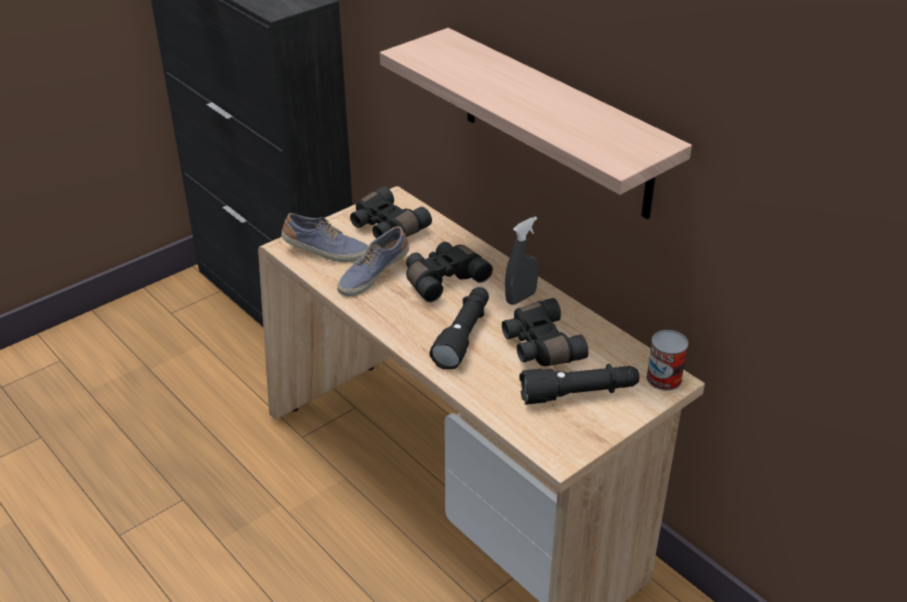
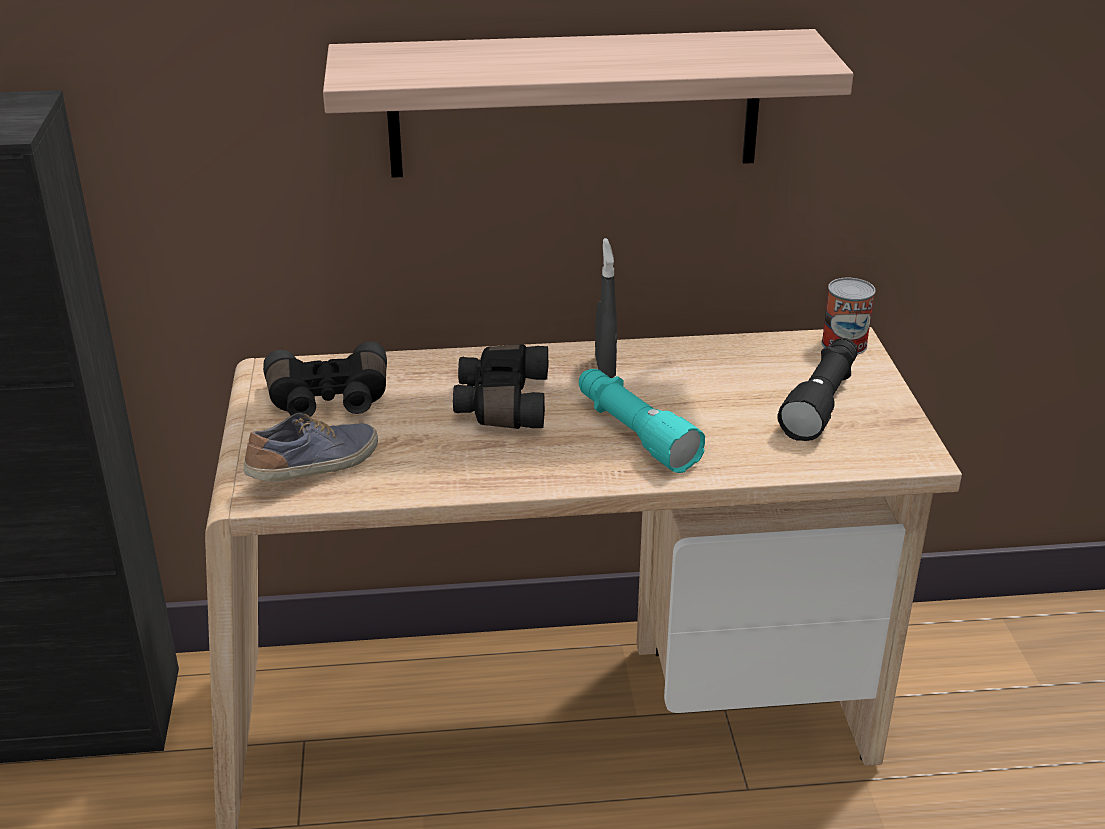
camera: 55 degrees left, 5 degrees down
shoe [337,226,409,296] -> none
black flashlight [429,287,489,369] -> turquoise flashlight [579,369,705,473]
black binoculars [502,298,589,366] -> none

